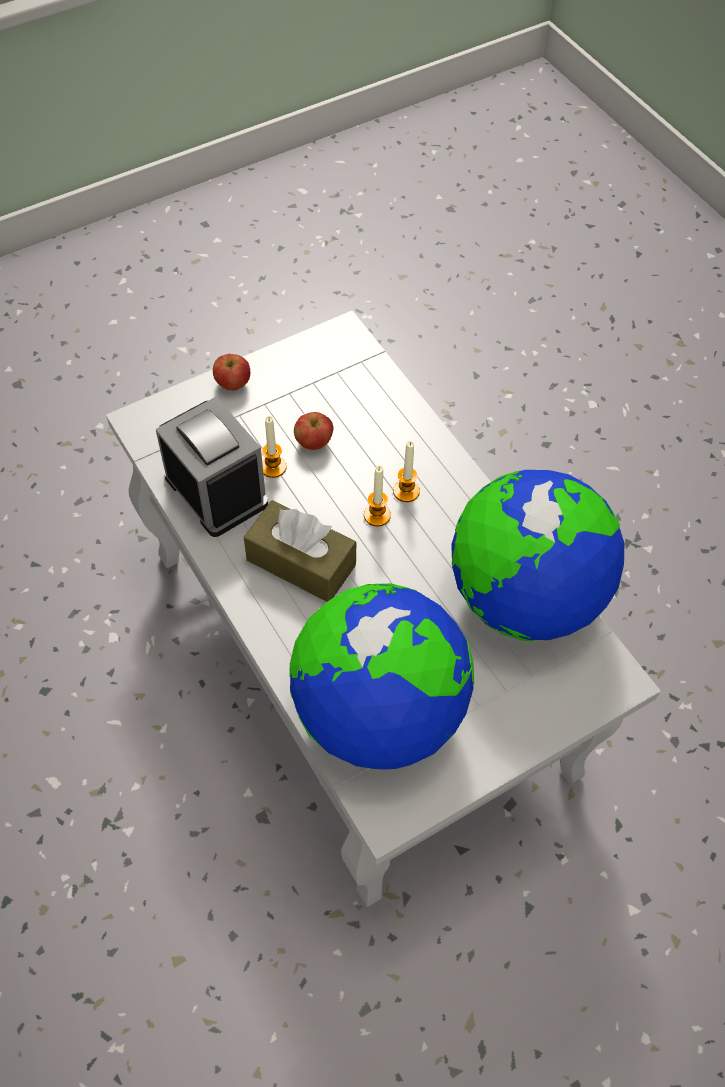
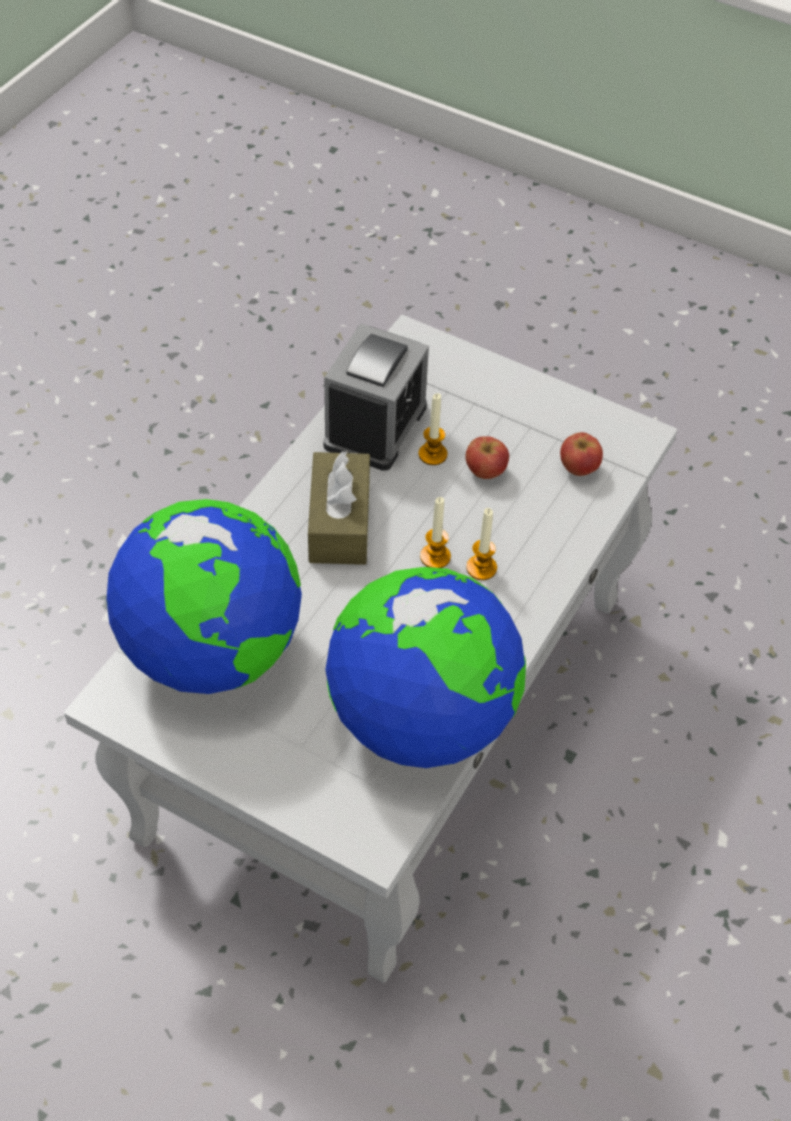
camera: 60 degrees right, 5 degrees down
apple [213,354,250,391] -> apple moved to [560,432,603,476]

